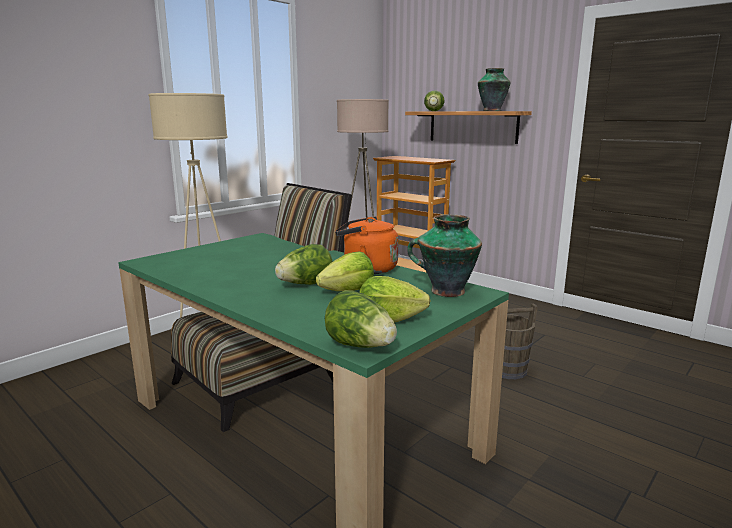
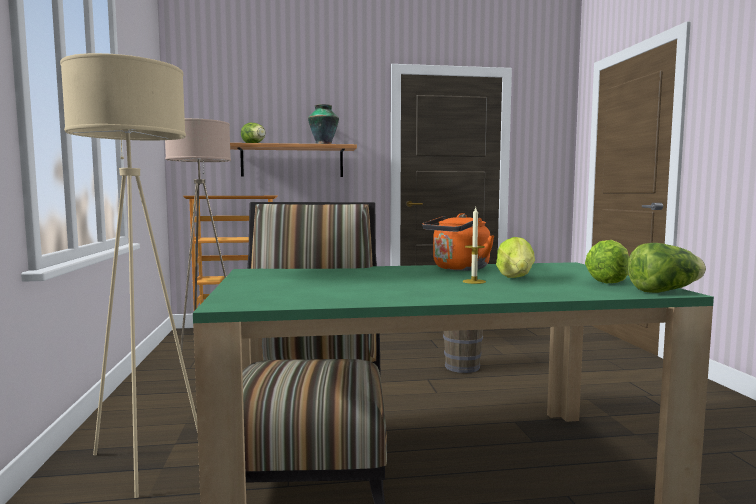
camera: 50 degrees left, 10 degrees down
lettuce [275,244,333,285] -> candle [462,207,486,284]
vase [407,214,482,297] -> none

